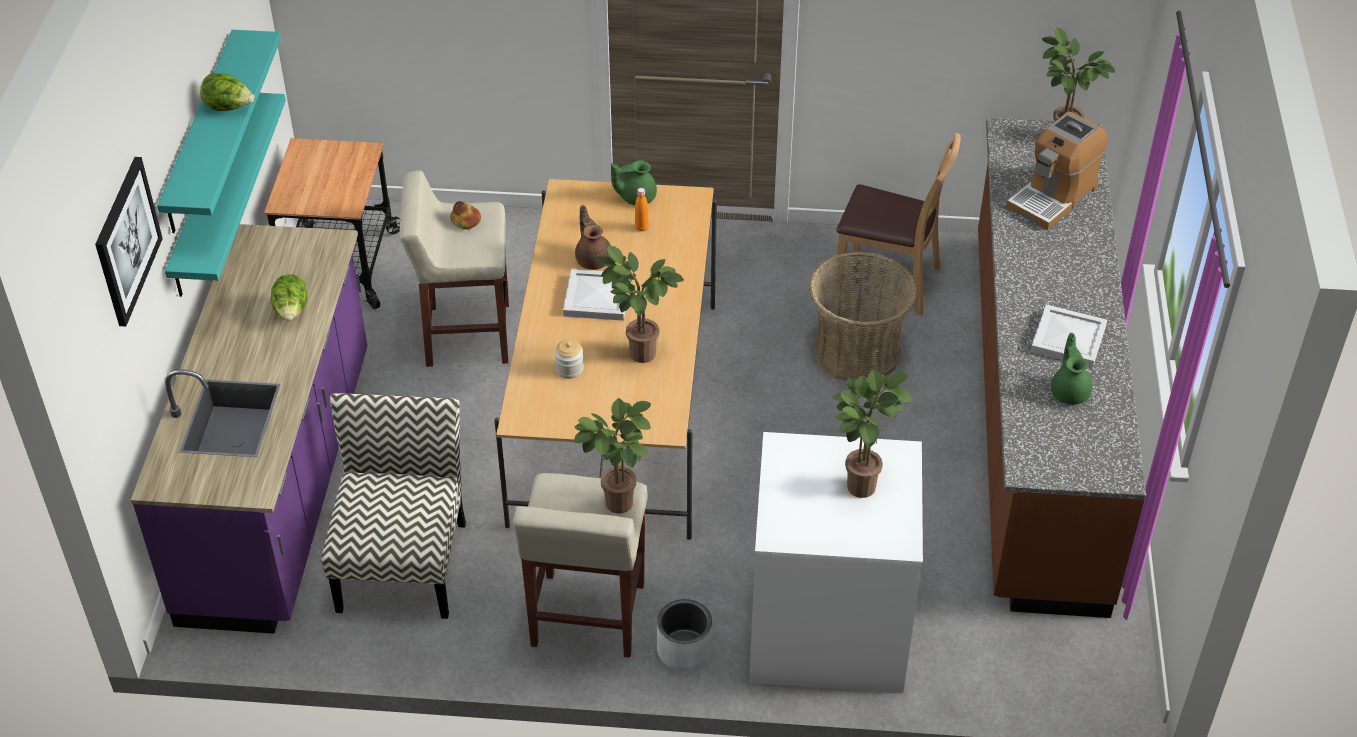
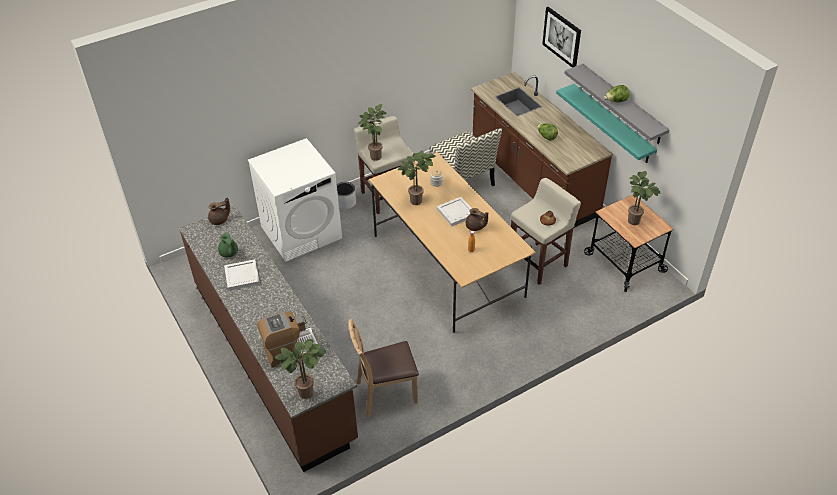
camera: 145 degrees right, 0 degrees up
purple counter [131,224,367,634] -> brown counter [471,72,613,228]
turquoise shelf [157,30,281,233] -> grey shelf [564,64,670,144]
green teapot [611,160,657,205] -> none
basket [809,252,917,381] -> none
potted plant [832,369,913,498] -> potted plant moved to [628,171,660,225]
coffee machine [1006,112,1108,230] -> coffee machine turned 60 degrees clockwise [257,311,318,368]
none -> brown teapot [208,197,230,225]

